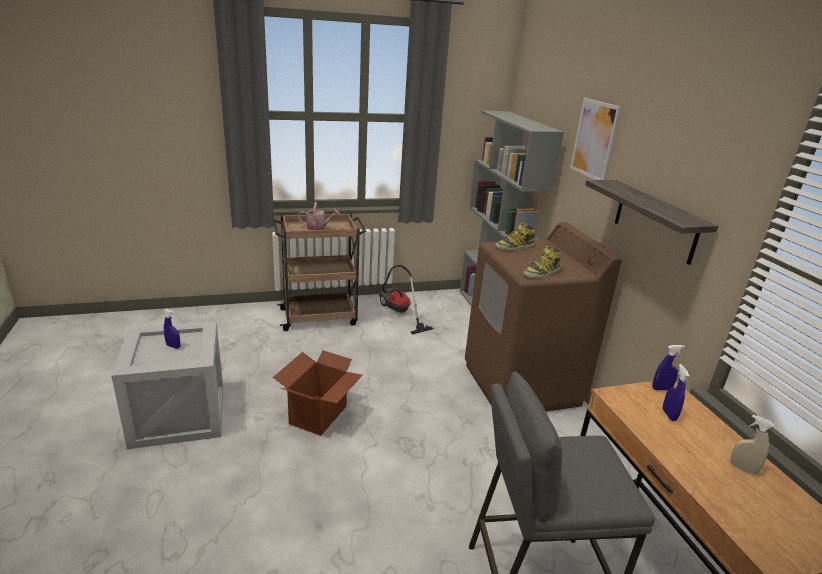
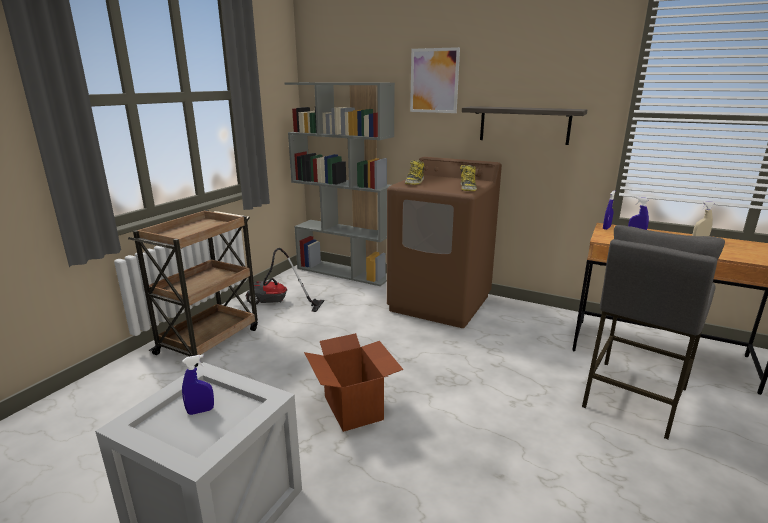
camera: 45 degrees left, 5 degrees down
watering can [298,202,340,230] -> none

